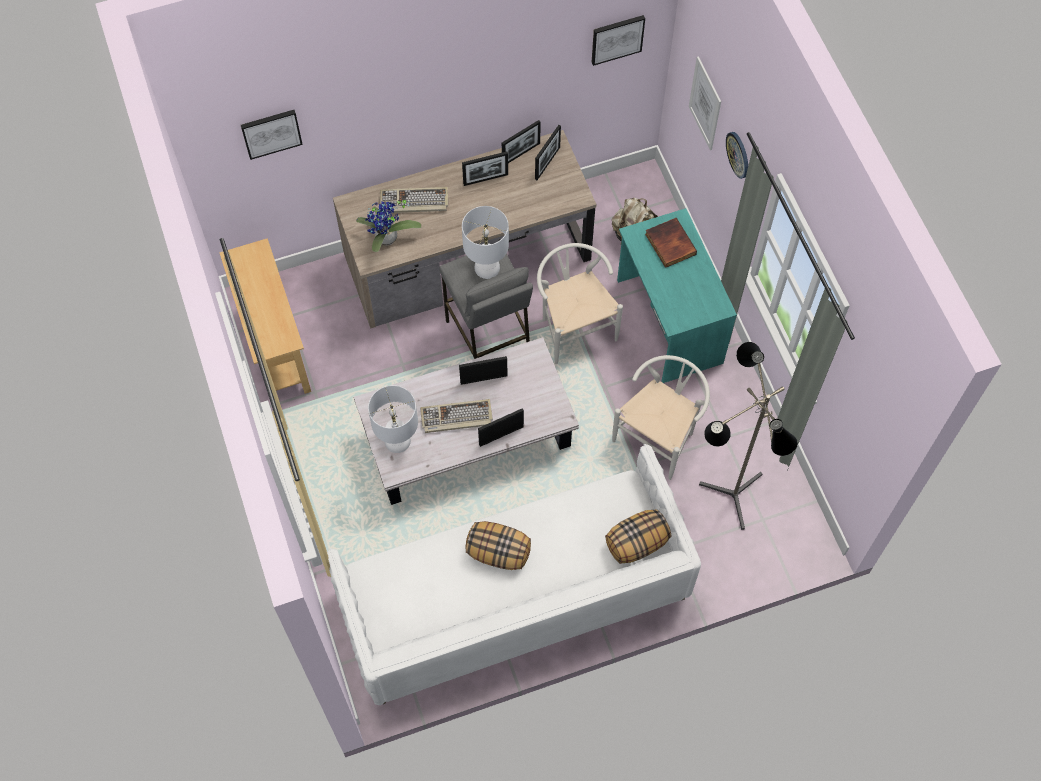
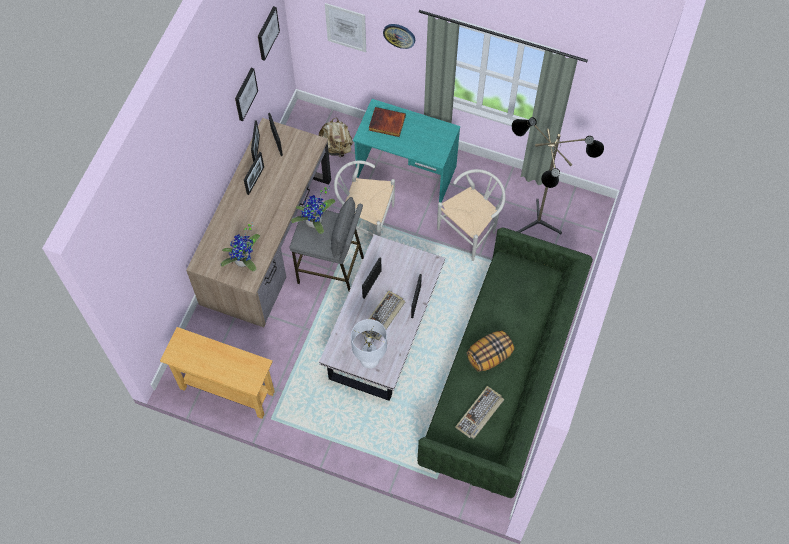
camera: 50 degrees left, 0 degrees up
picture [241,110,303,160] -> picture moved to [235,68,258,121]
white sofa [327,444,701,705] -> green sofa [417,228,593,498]
keyboard [380,187,448,213] -> keyboard moved to [455,386,504,439]
white table lamp [462,206,509,279] -> potted plant [291,186,336,234]
pillow [605,509,671,564] -> none
white chair [612,355,710,480] -> white chair turned 60 degrees clockwise [437,169,506,261]

